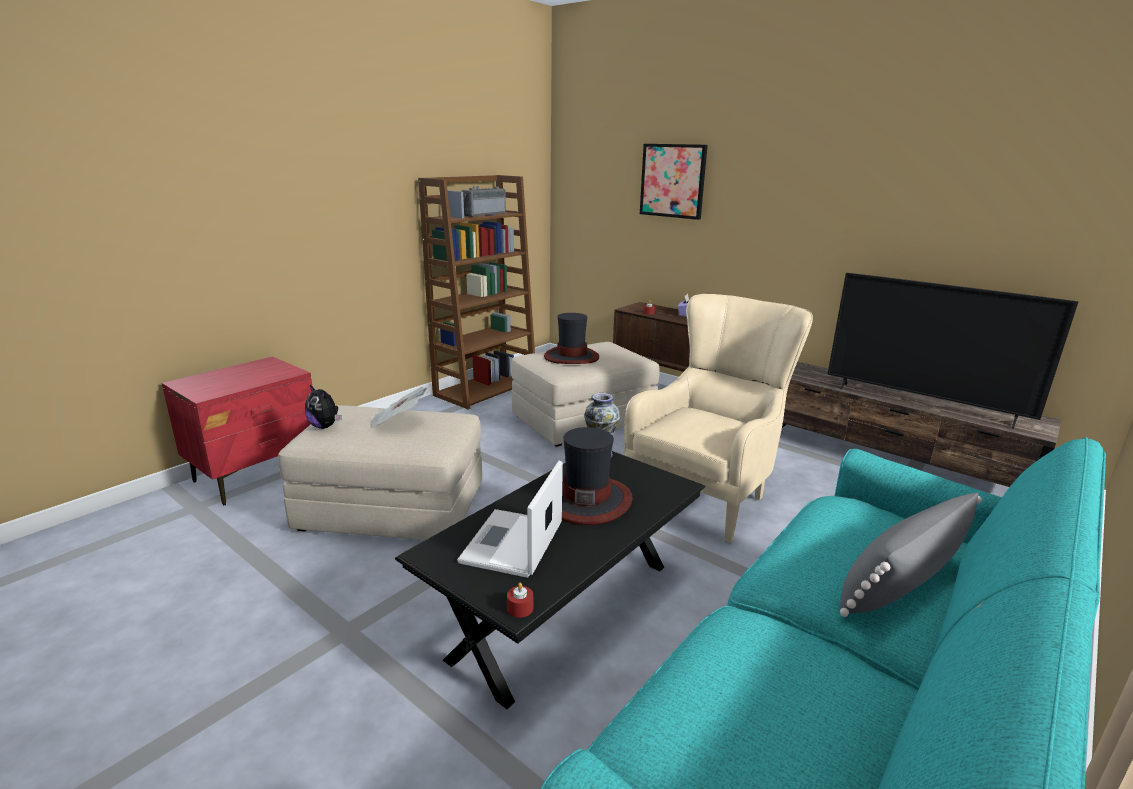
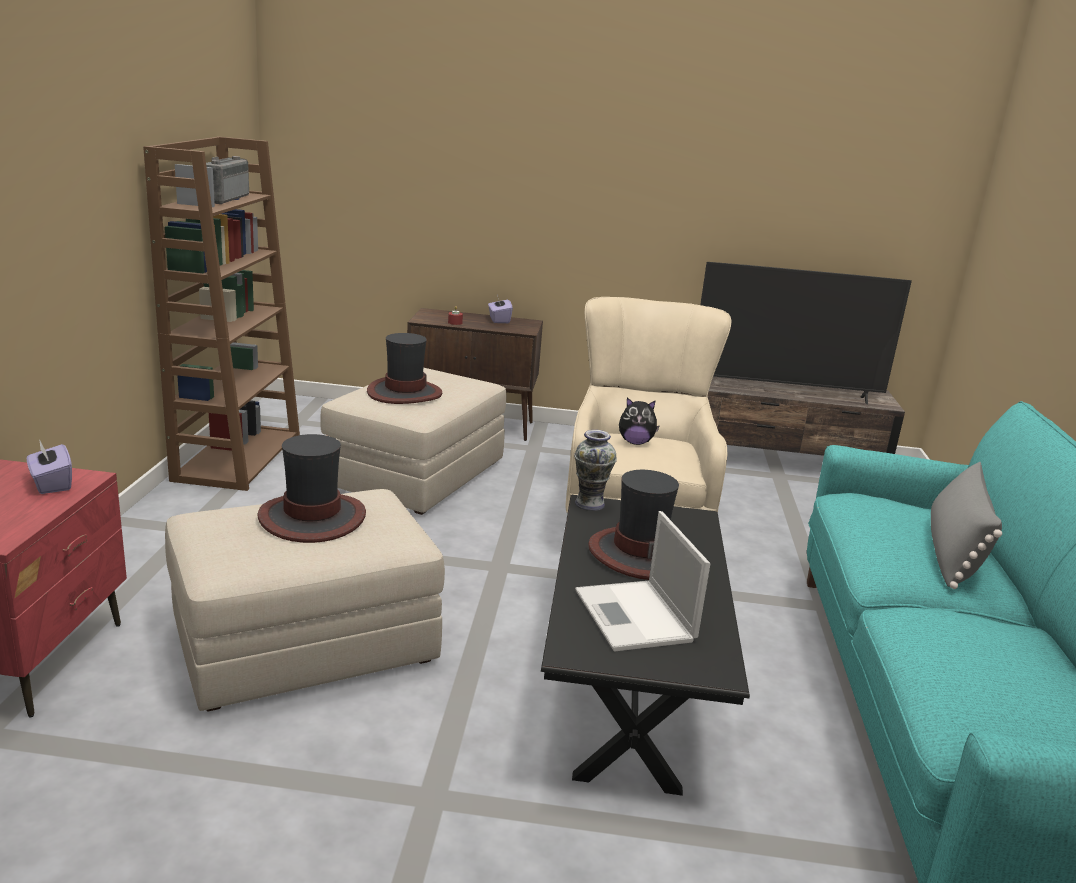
camera: 35 degrees left, 0 degrees up
plush toy [305,385,342,429] -> plush toy moved to [619,397,659,445]
newspaper [370,387,428,428] -> hat [257,434,366,543]
red candle [507,583,533,618] -> none
picture [640,144,708,220] -> none
none -> purple tissue box [27,441,72,494]

